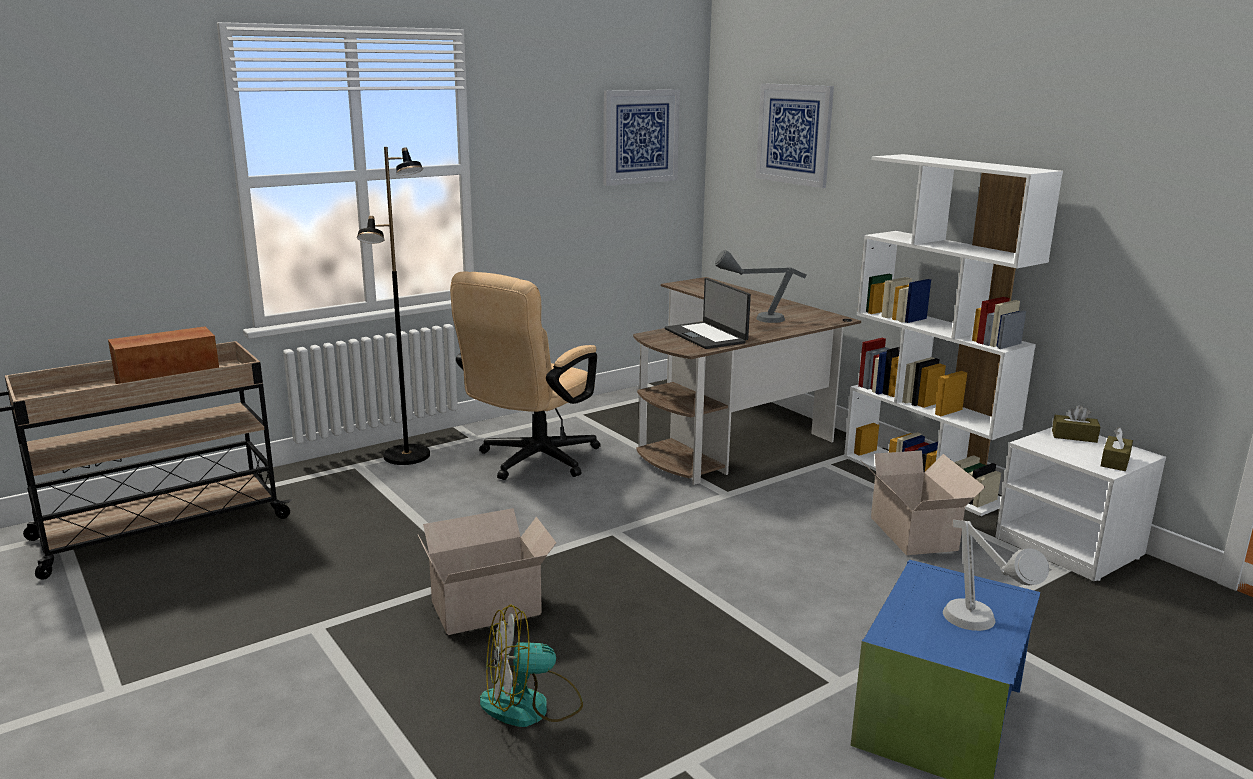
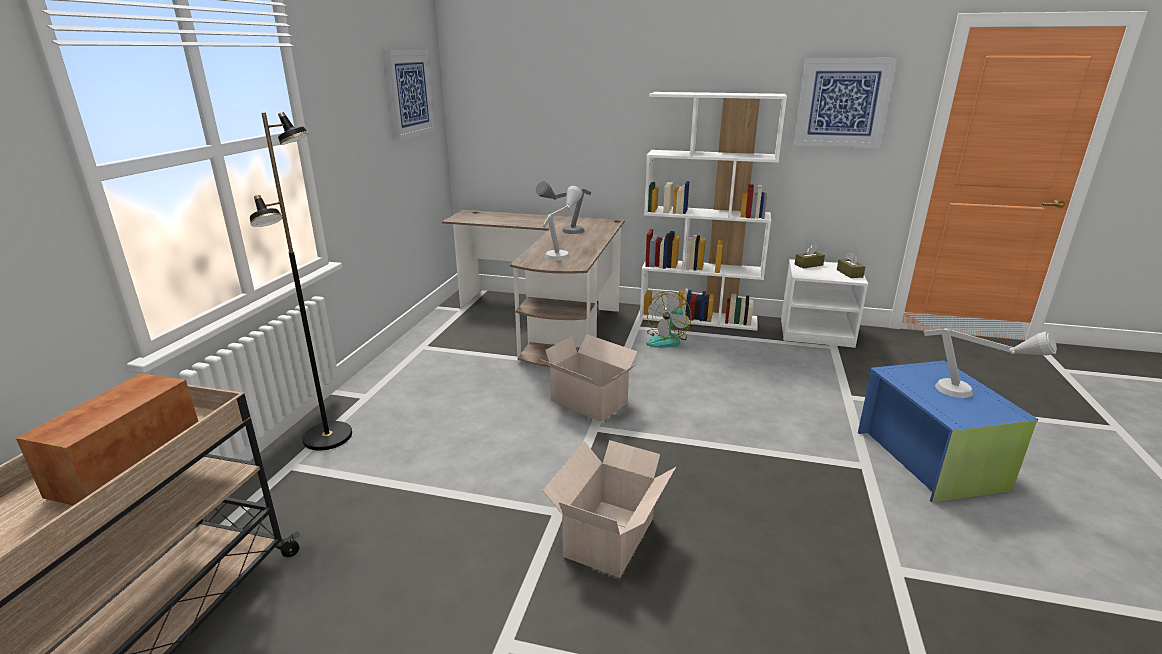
camera: 40 degrees left, 5 degrees up
beige office chair [450,271,601,480] -> none
fan [480,604,583,727] -> fan moved to [646,291,691,348]
laptop [665,278,751,349] -> grey table lamp [543,186,583,261]
picture [756,83,834,188] -> picture moved to [794,58,897,148]
cardboard box [860,450,985,555] -> cardboard box moved to [540,334,639,422]

